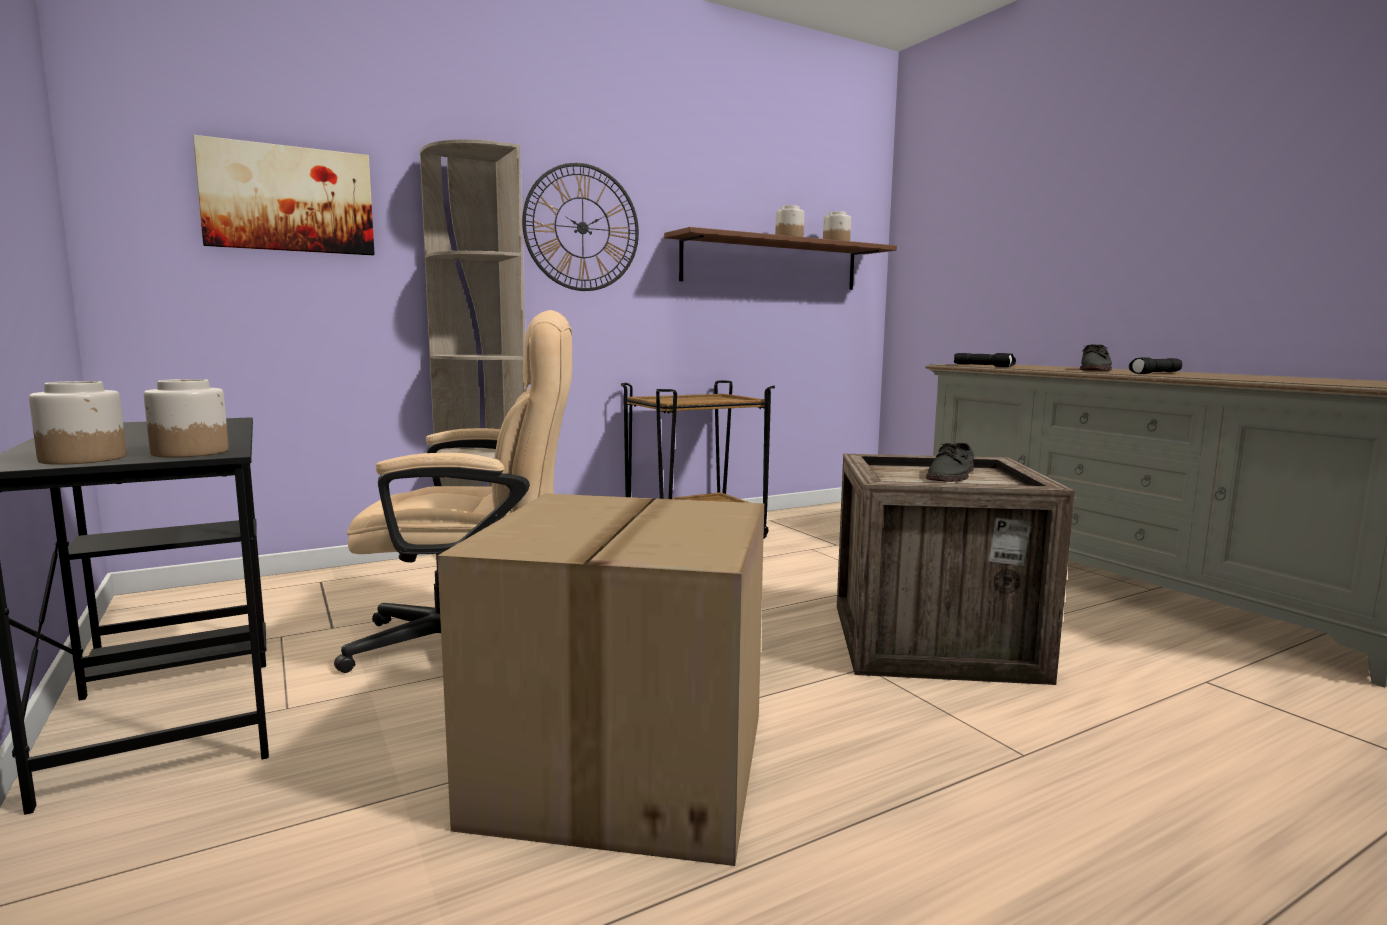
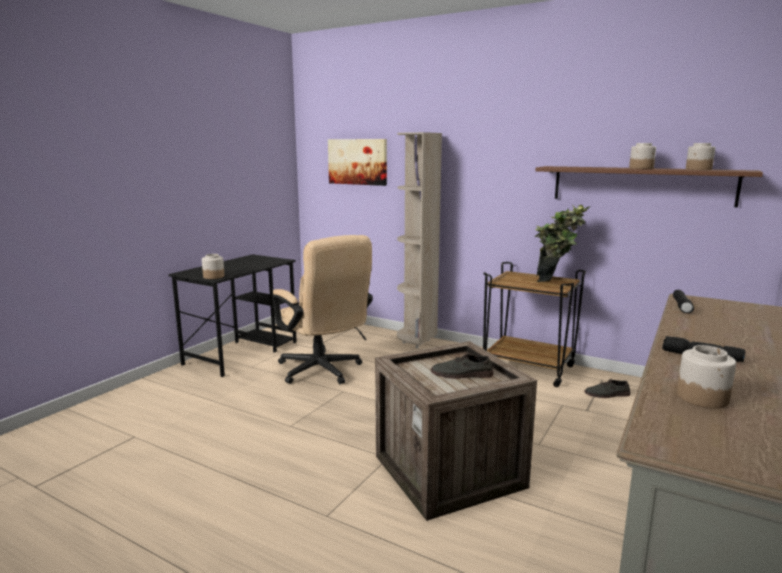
camera: 60 degrees right, 5 degrees up
jar [29,381,126,465] -> jar moved to [677,345,736,408]
cardboard box [437,493,764,866] -> none
wall clock [522,163,639,291] -> none
grey shoe [1080,344,1112,371] -> grey shoe moved to [584,378,631,398]
none -> potted plant [535,205,590,282]

